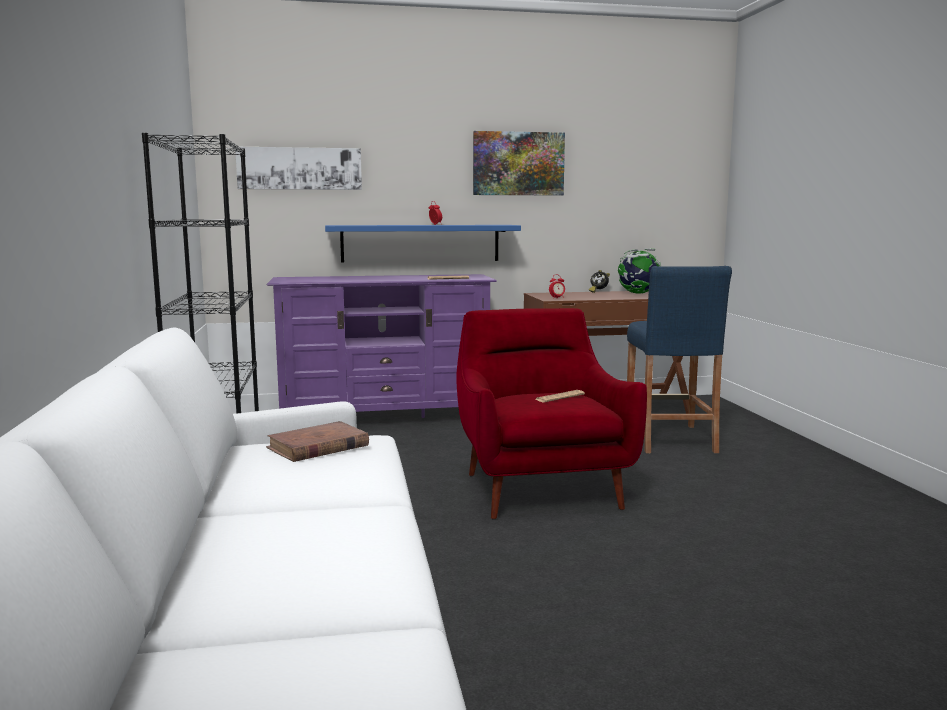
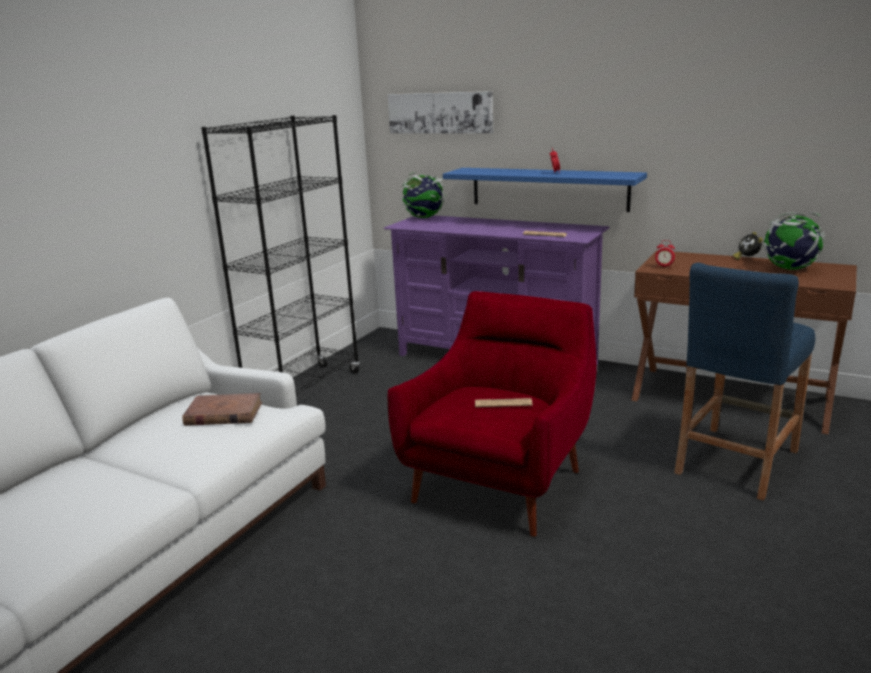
camera: 40 degrees right, 10 degrees up
picture [473,131,565,195] -> none
none -> globe [402,172,446,218]

